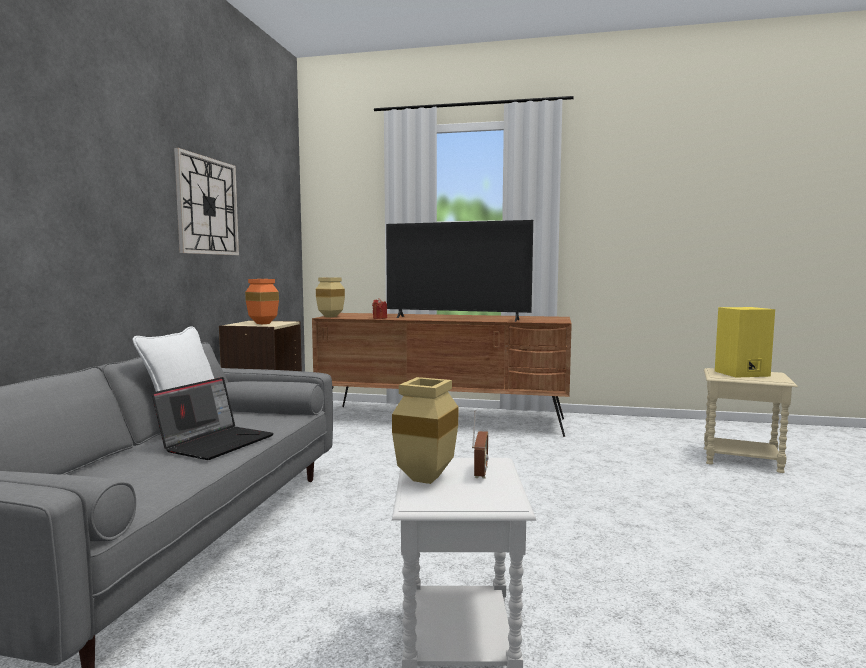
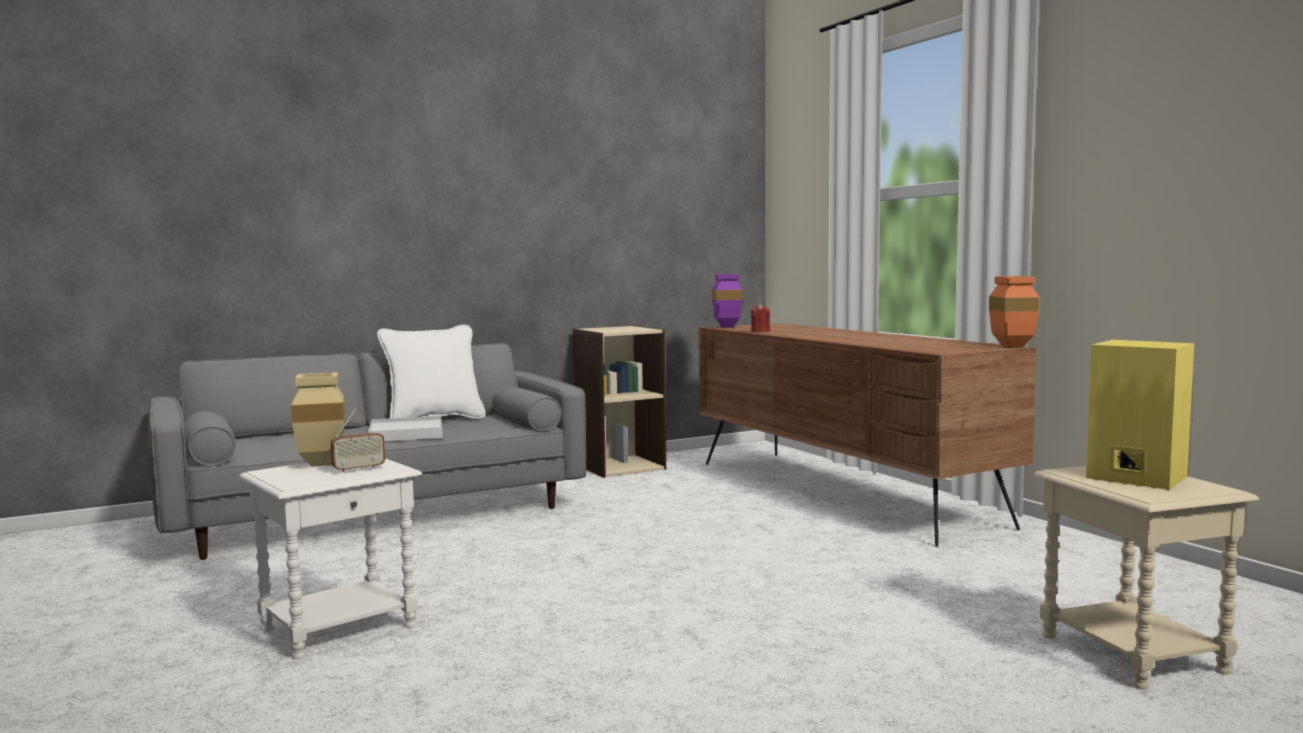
camera: 50 degrees right, 0 degrees up
laptop [152,377,274,460] -> white tray [368,416,443,441]
wall clock [174,148,239,255] -> none
orange vase [245,279,279,324] -> orange vase moved to [989,276,1039,348]
beige vase [316,277,345,317] -> purple vase [712,274,742,328]
television [386,220,533,322] -> none

